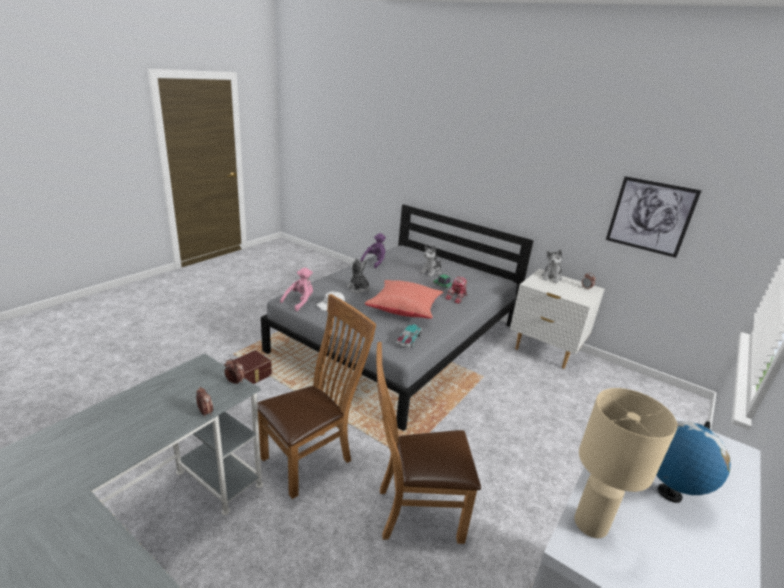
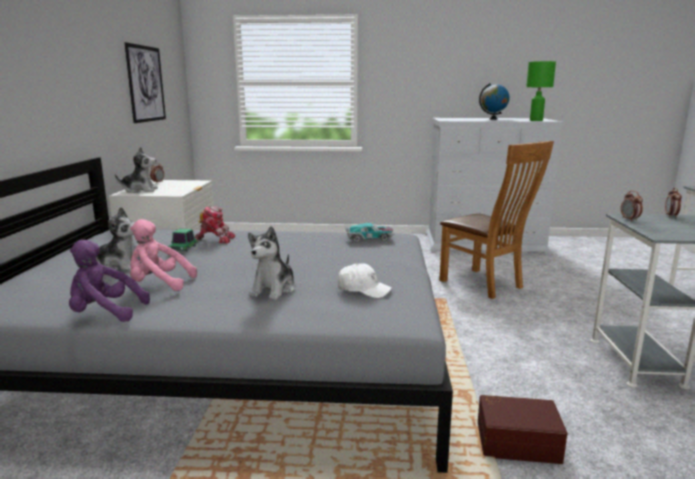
camera: 120 degrees left, 10 degrees down
brown chair [257,294,376,499] -> none
pink plush toy [280,268,313,311] -> pink plush toy moved to [130,219,197,291]
red pillow [364,280,443,319] -> none
beige table lamp [574,388,677,538] -> green table lamp [526,61,556,121]

